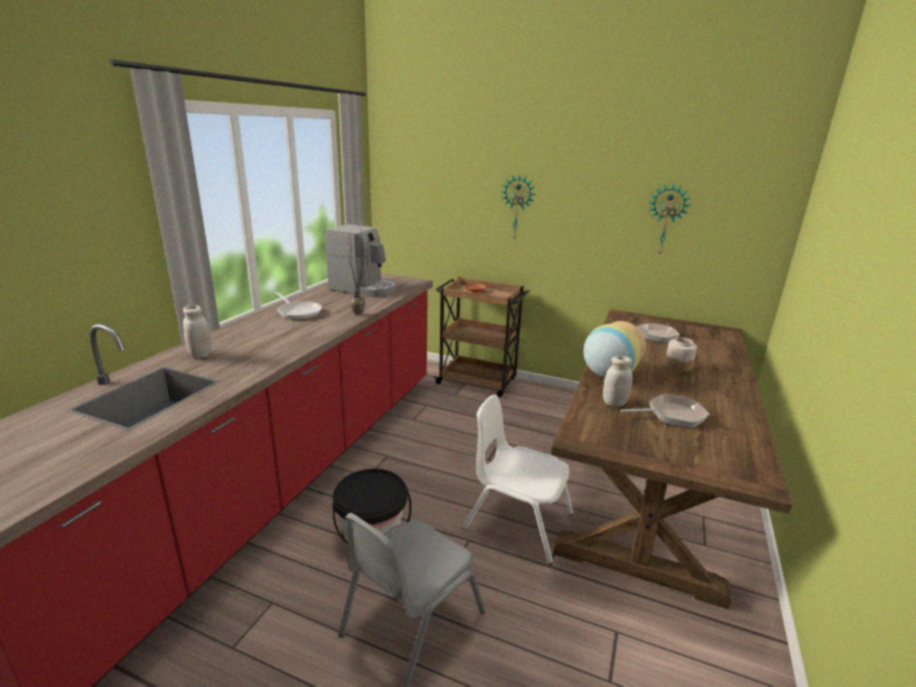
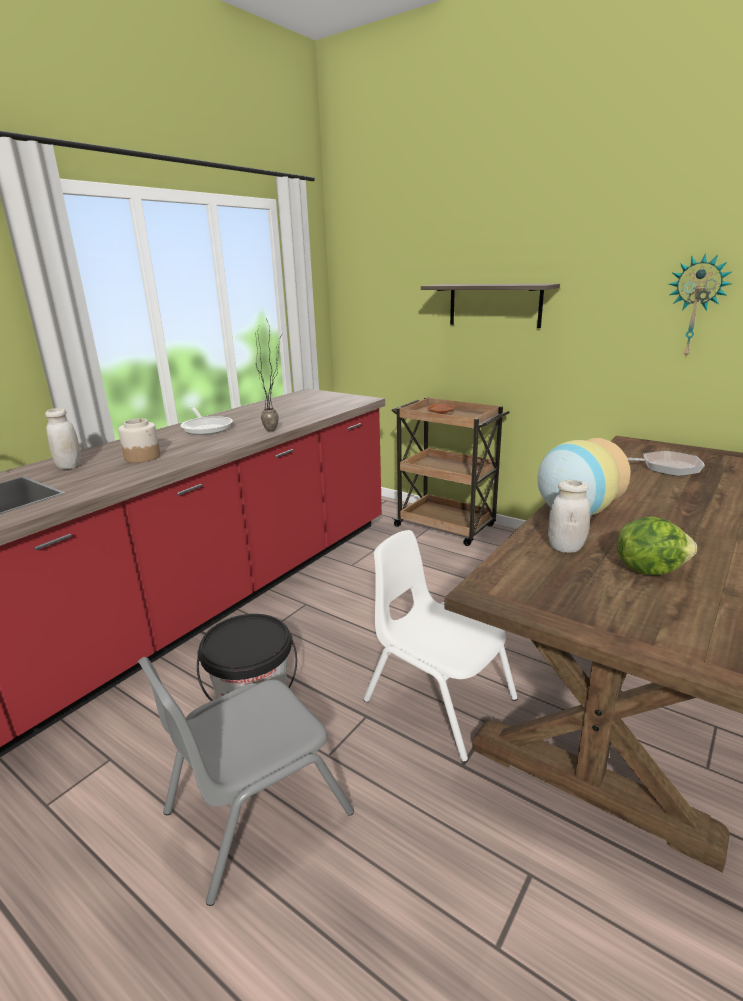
camera: 15 degrees right, 0 degrees up
coffee machine [325,224,396,297] -> none
wall clock [501,174,536,241] -> shelf [421,284,560,328]
frying pan [621,394,710,428] -> lettuce [617,516,697,575]
jar [665,337,697,372] -> jar moved to [118,418,160,463]

